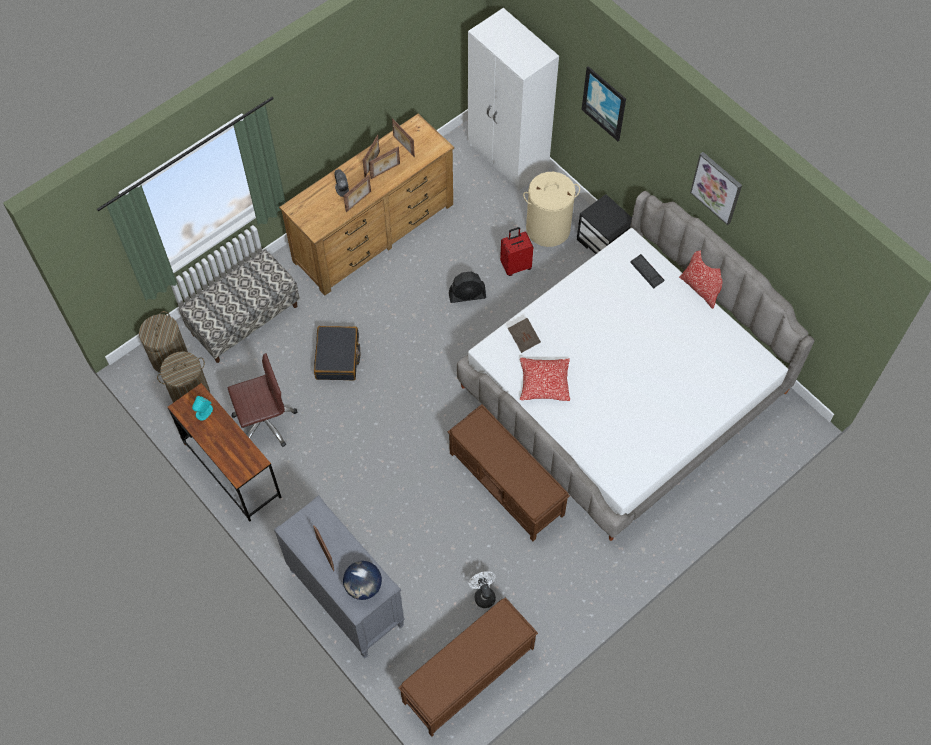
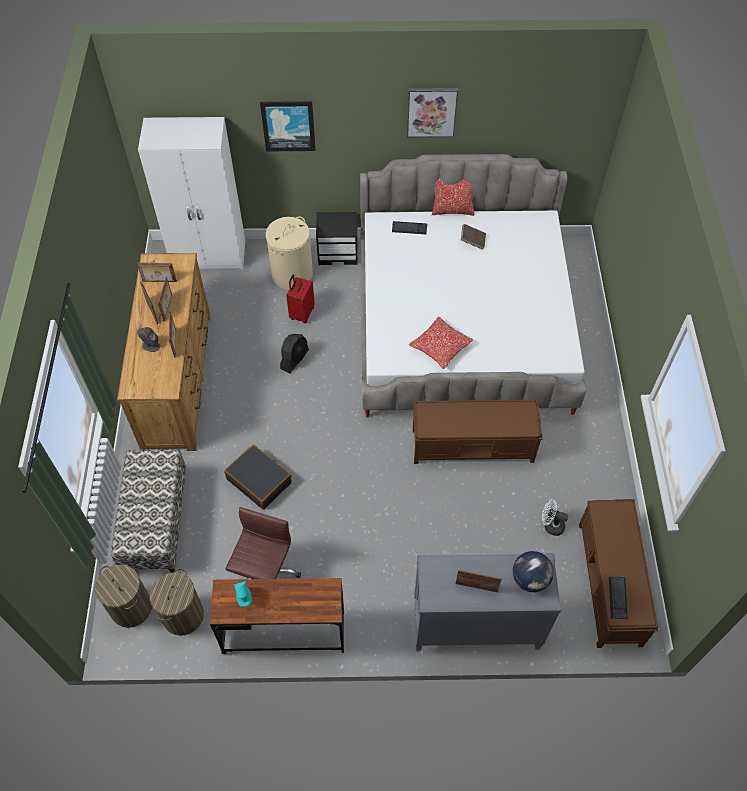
camera: 50 degrees left, 5 degrees down
brown book [508,318,541,353] -> brown book moved to [461,224,486,250]
none -> keyboard [609,577,628,619]

